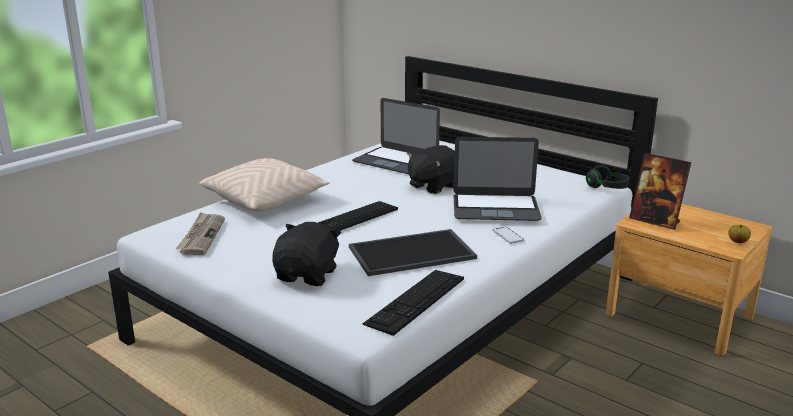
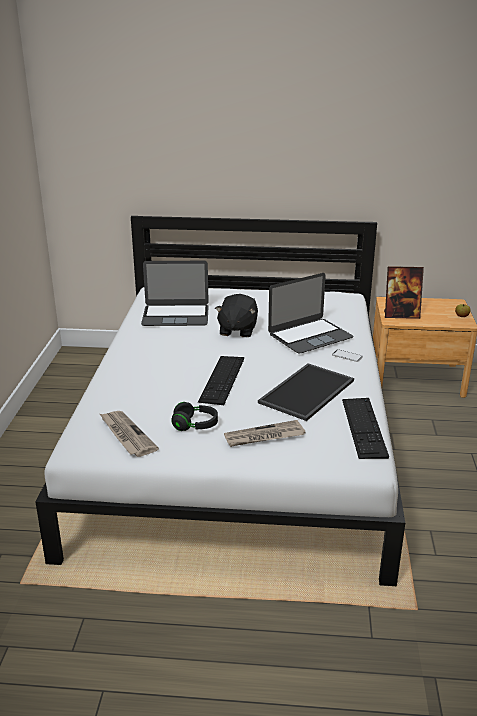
camera: 35 degrees left, 5 degrees up
beige pillow [199,158,330,212] -> none
black plush toy [272,222,341,286] -> newspaper [224,420,306,447]
black headphones [586,165,630,189] -> black headphones moved to [171,402,218,431]

